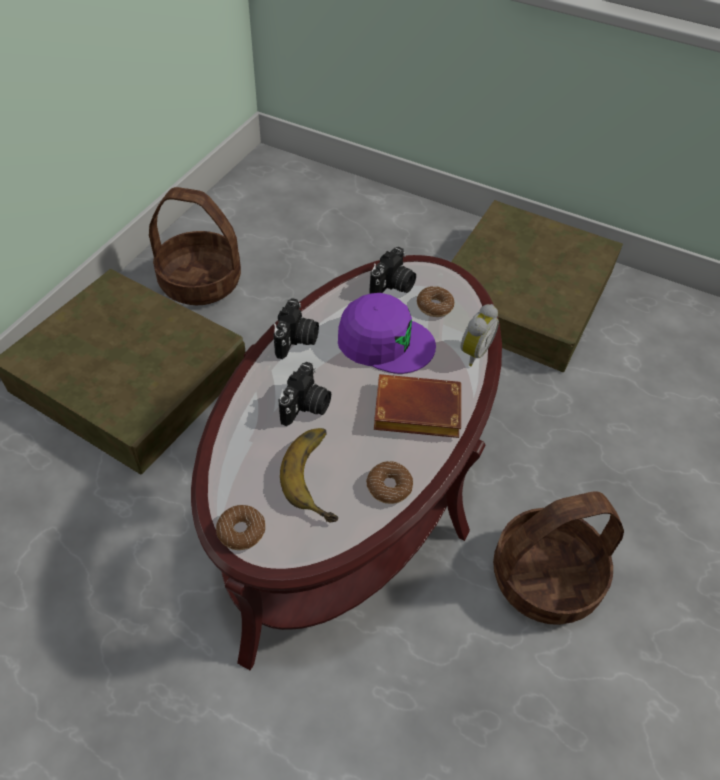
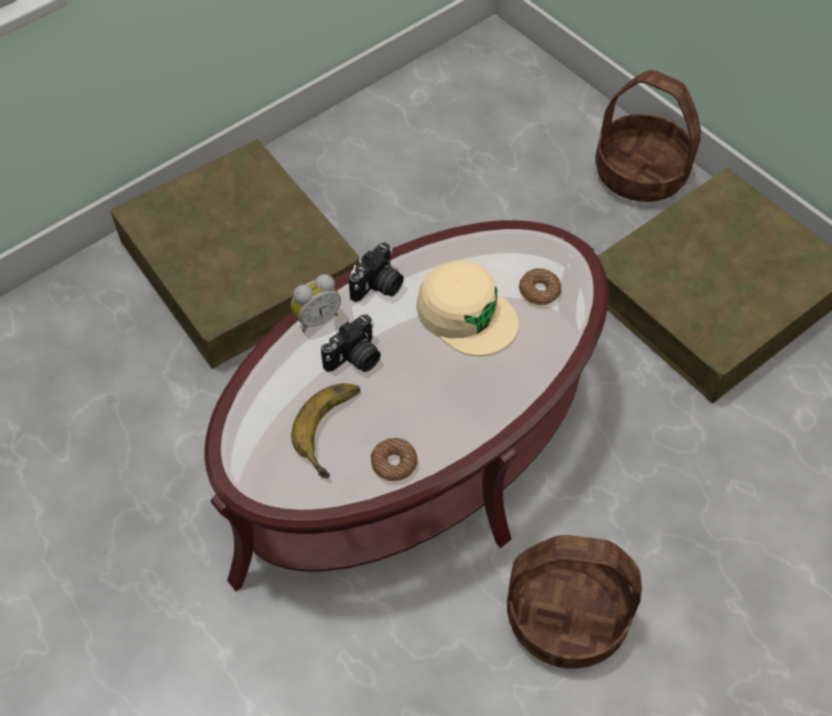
camera: 25 degrees right, 5 degrees up
basket [149,187,241,305] -> basket moved to [596,70,701,202]
donut [216,505,265,550] -> none
purple cap [338,293,436,374] -> beige cap [416,261,519,356]
camera [369,247,416,294] -> none
brown book [374,374,461,438] -> none
alarm clock [461,304,499,366] -> alarm clock moved to [291,274,341,333]

